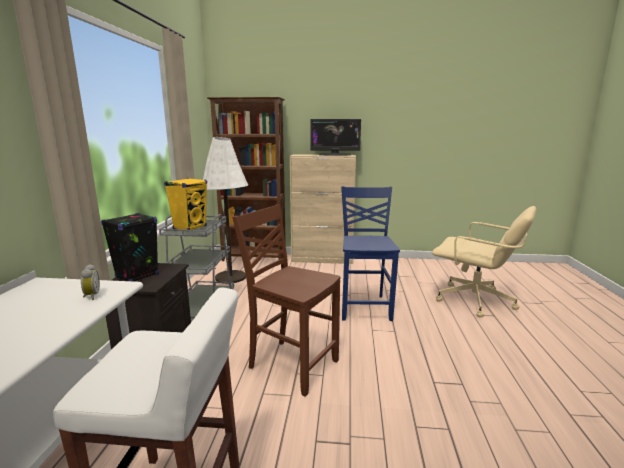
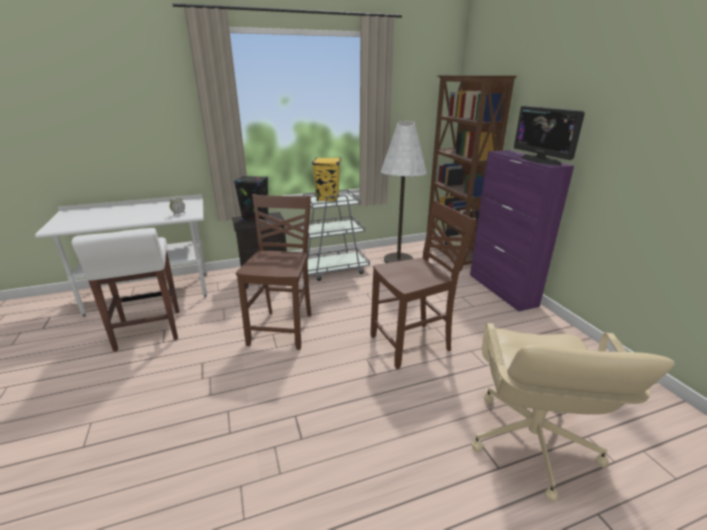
camera: 65 degrees right, 10 degrees up
beige cabinet [290,154,356,264] -> purple cabinet [470,150,574,311]
blue chair [341,186,400,321] -> brown chair [370,201,477,369]

